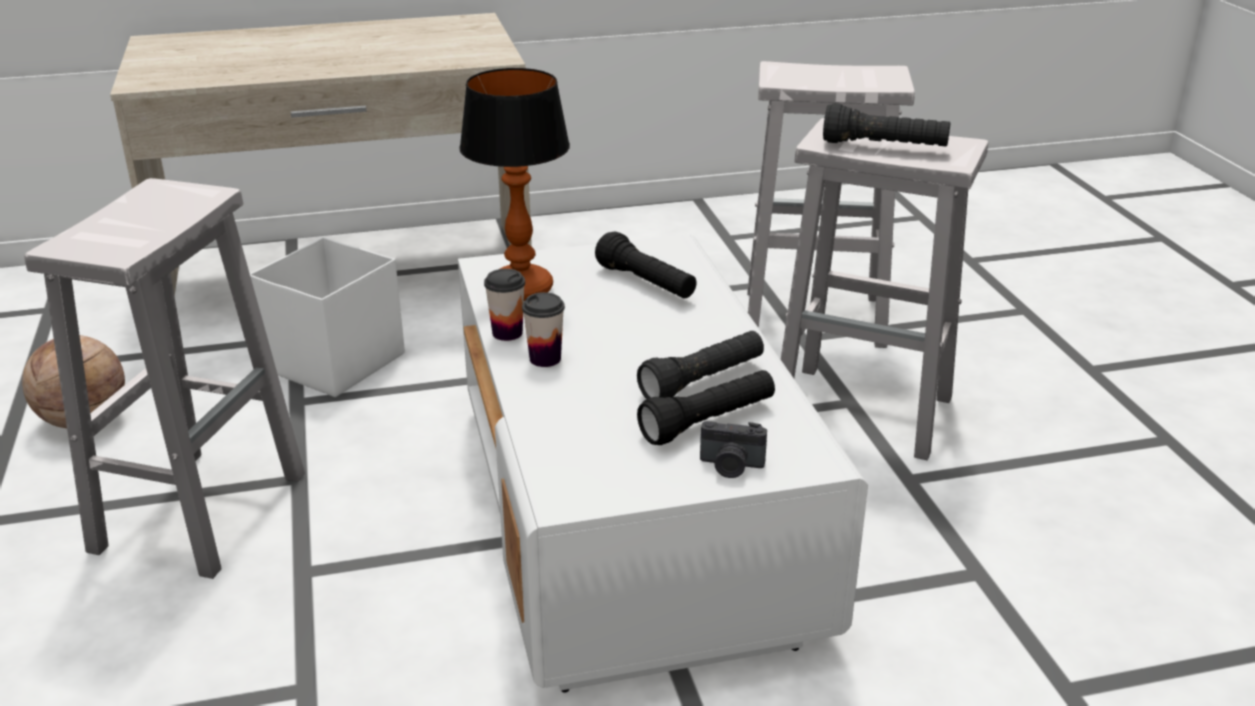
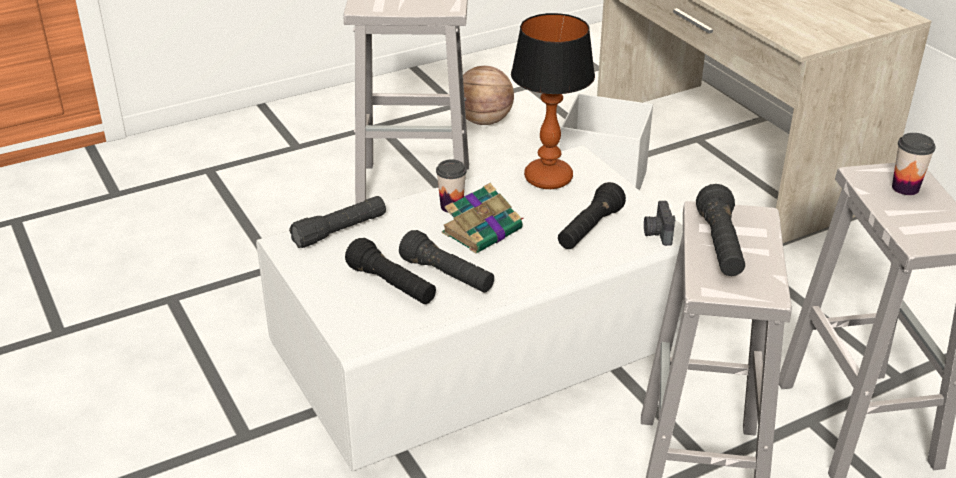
camera: 75 degrees right, 5 degrees up
cup [484,269,525,341] -> cup moved to [892,133,936,195]
camera [700,421,767,478] -> camera moved to [644,201,675,246]
none -> black flashlight [289,196,386,248]
none -> book [442,183,523,254]

